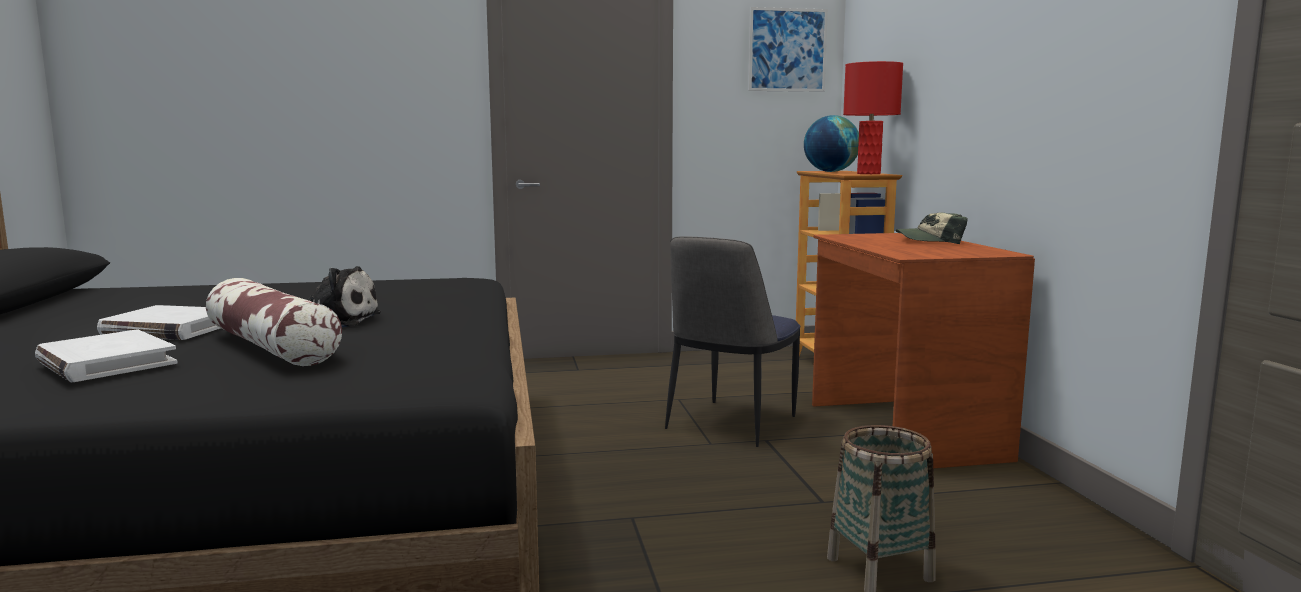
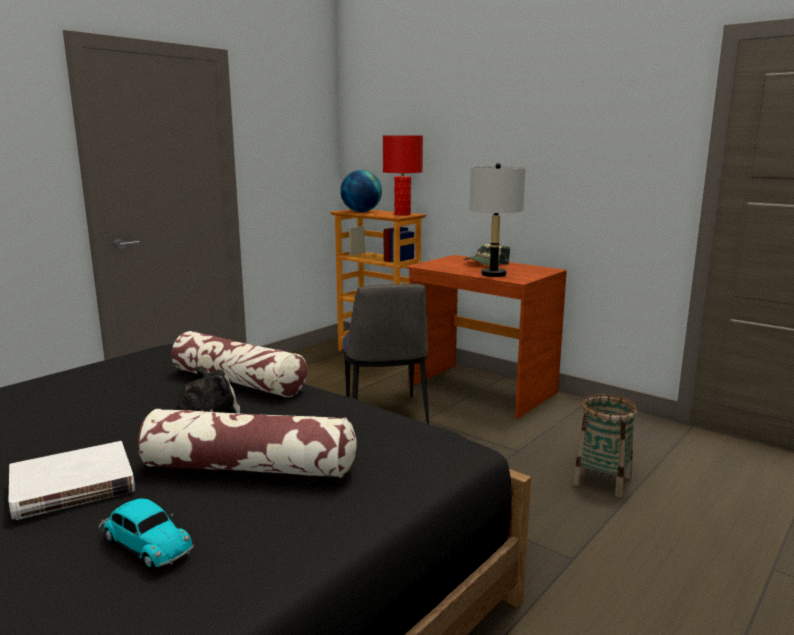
camera: 40 degrees left, 5 degrees up
white book [35,329,178,382] -> toy car [99,498,194,569]
picture [748,7,828,92] -> none
none -> pillow [171,331,307,397]
none -> grey table lamp [470,163,526,277]

